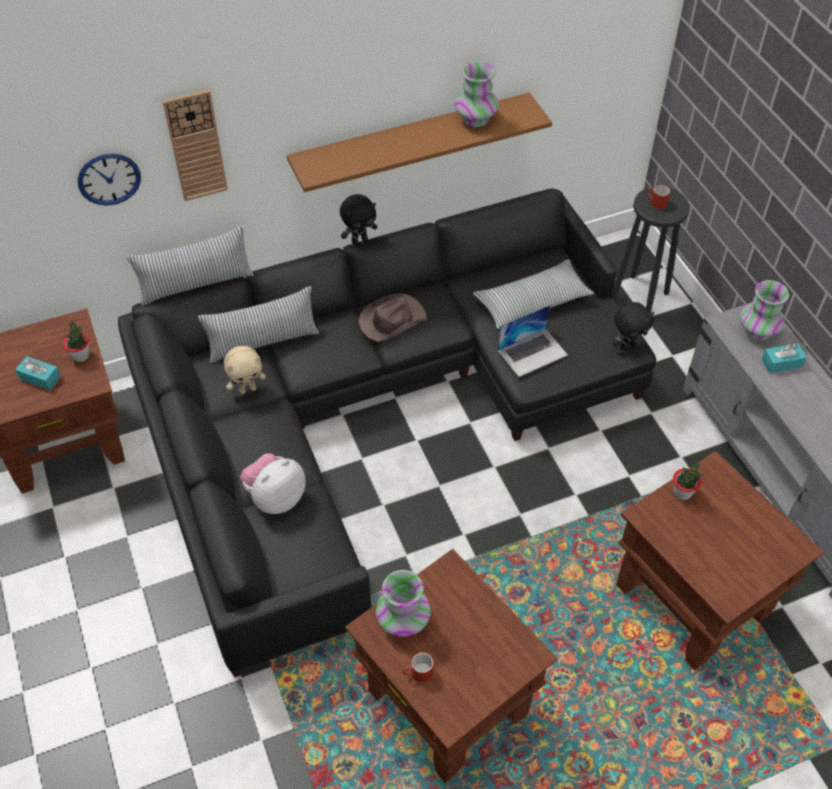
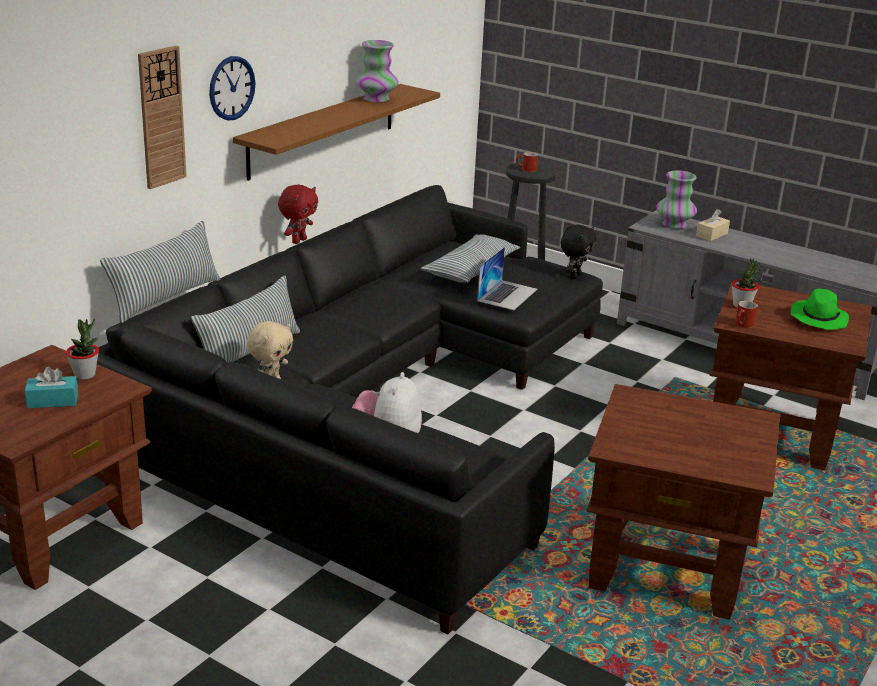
camera: 35 degrees left, 25 degrees down
wall clock [77,153,141,206] -> wall clock moved to [209,56,255,121]
black plush toy [340,194,377,245] -> red plush toy [278,184,318,244]
brown hat [359,293,427,342] -> none
vase [376,570,431,637] -> none
red mug [403,652,433,683] -> red mug moved to [735,301,758,328]
turquoise tissue box [762,343,807,373] -> beige tissue box [696,209,730,241]
none -> green hat [791,289,849,330]

